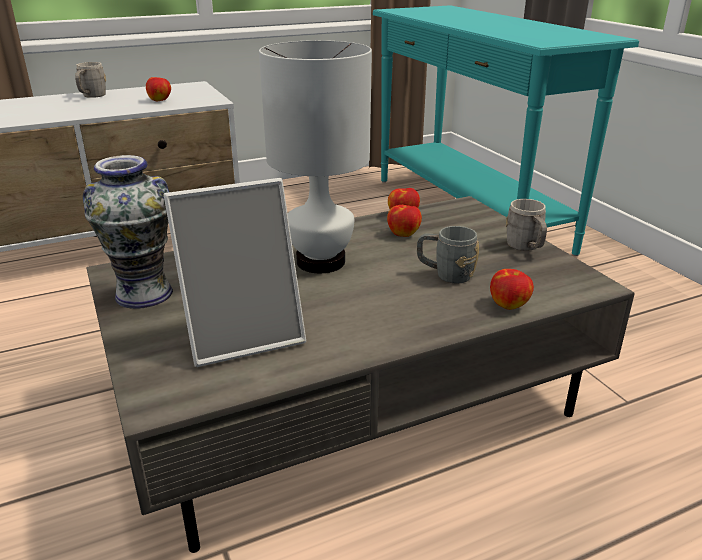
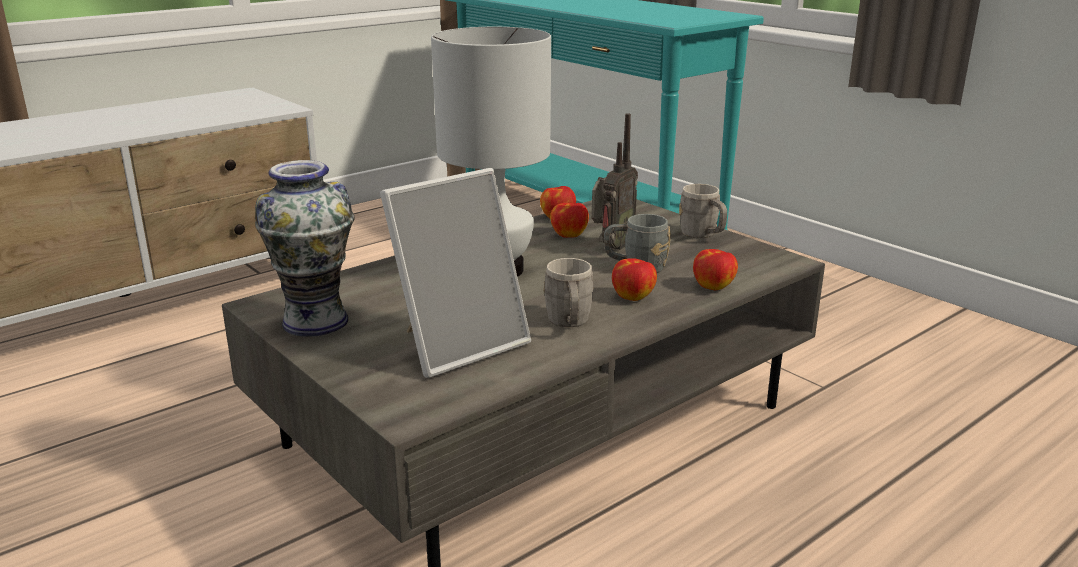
camera: 15 degrees left, 5 degrees down
grey mug [75,62,106,98] -> grey mug moved to [543,258,594,327]
apple [146,77,171,101] -> apple moved to [612,258,657,301]
none -> radio [592,113,638,250]

